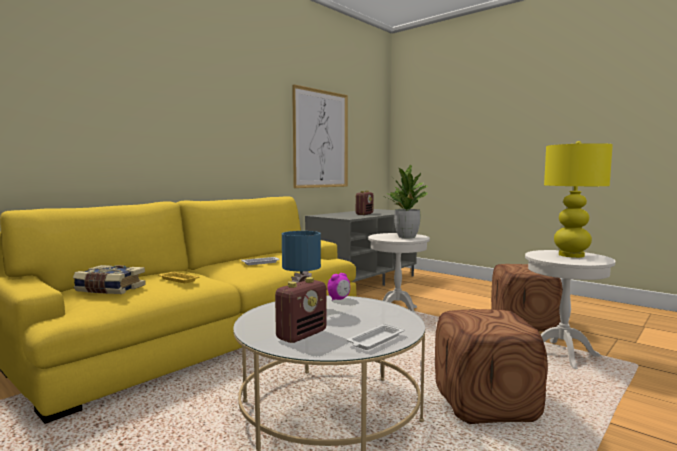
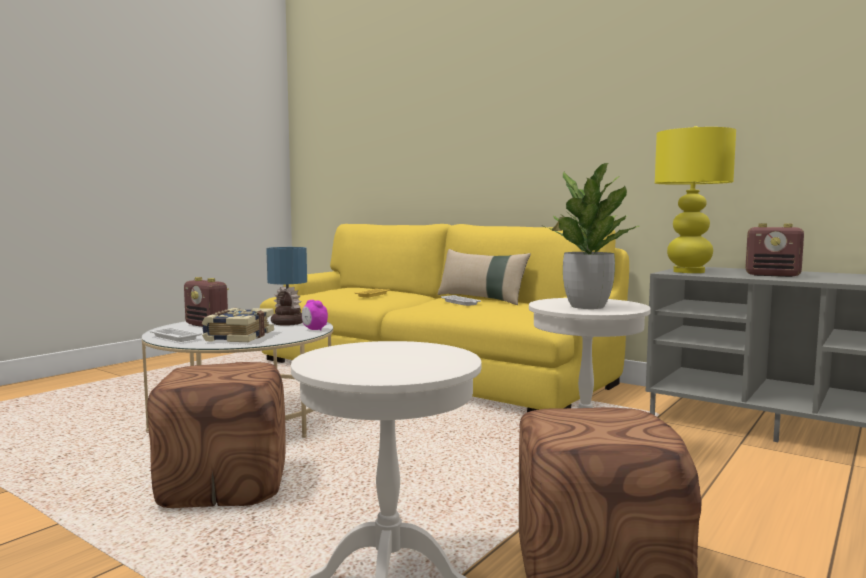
camera: 85 degrees right, 0 degrees up
book [73,265,146,294] -> book moved to [202,308,274,342]
picture [292,84,348,188] -> none
yellow table lamp [544,141,613,258] -> yellow table lamp moved to [655,126,736,273]
none -> beige pillow [438,249,531,305]

